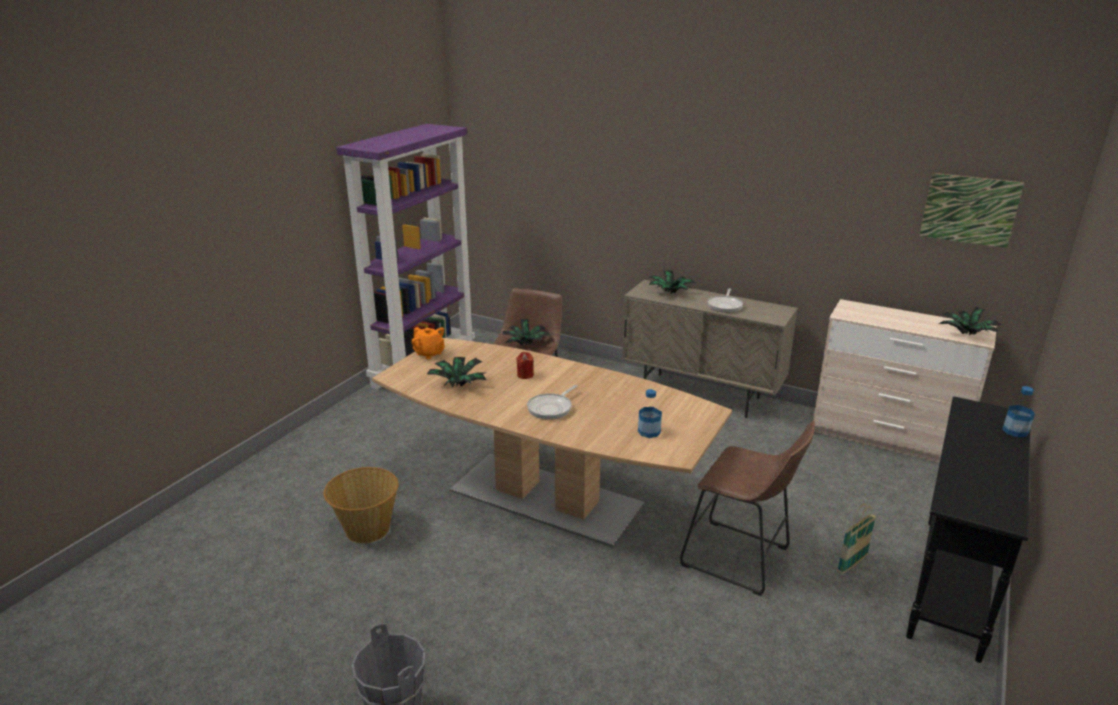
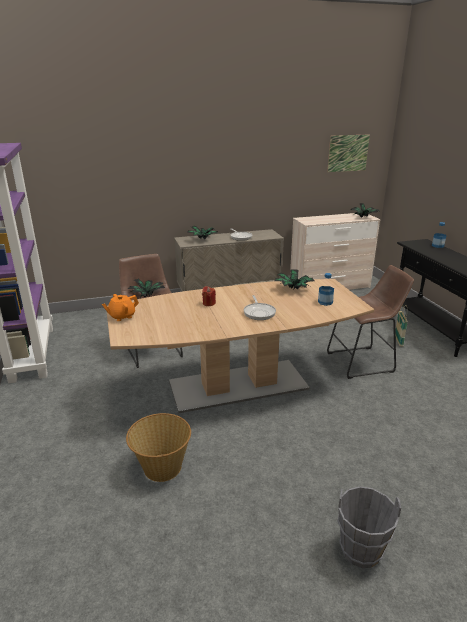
camera: 45 degrees left, 0 degrees up
orange teapot [411,327,445,359] -> orange teapot turned 150 degrees clockwise [102,294,139,321]
potted plant [427,357,486,387] -> potted plant moved to [274,269,315,290]

